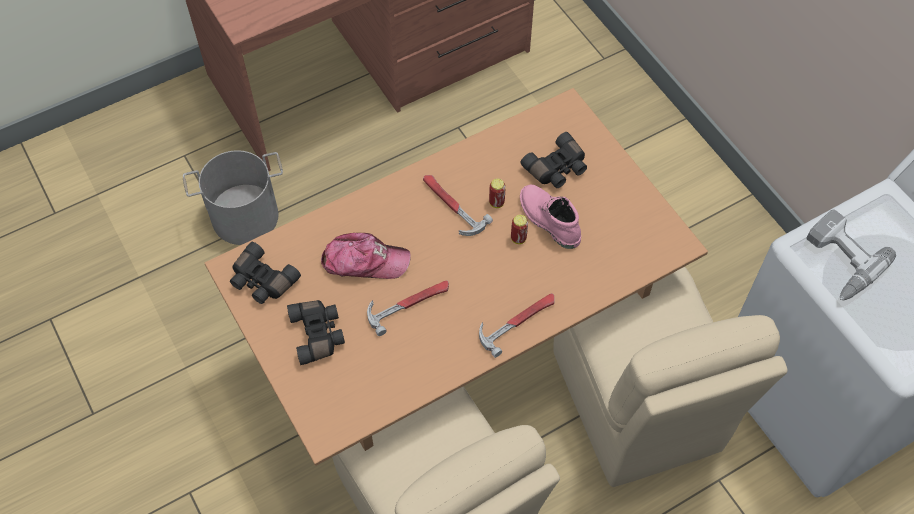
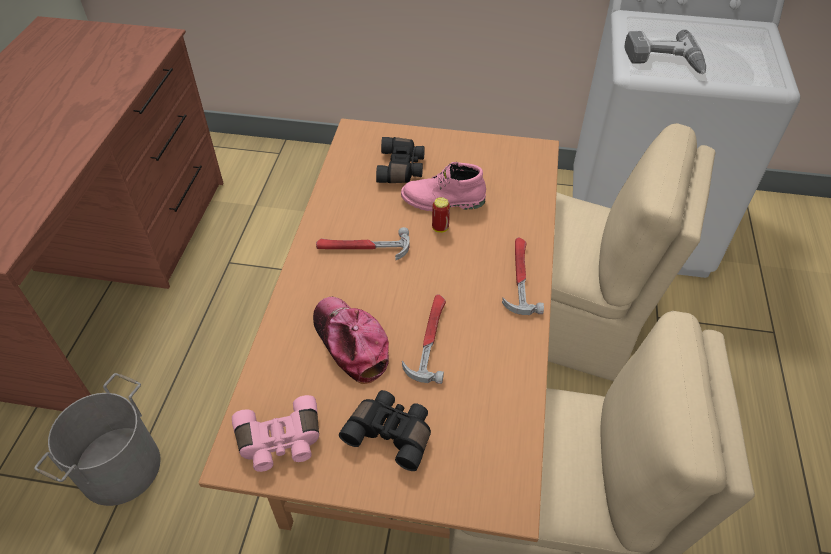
camera: 50 degrees left, 10 degrees down
black binoculars [230,242,301,304] -> pink binoculars [232,395,319,472]
cap [321,233,411,279] -> cap turned 75 degrees counterclockwise [313,297,389,384]
can [489,179,506,208] -> none

